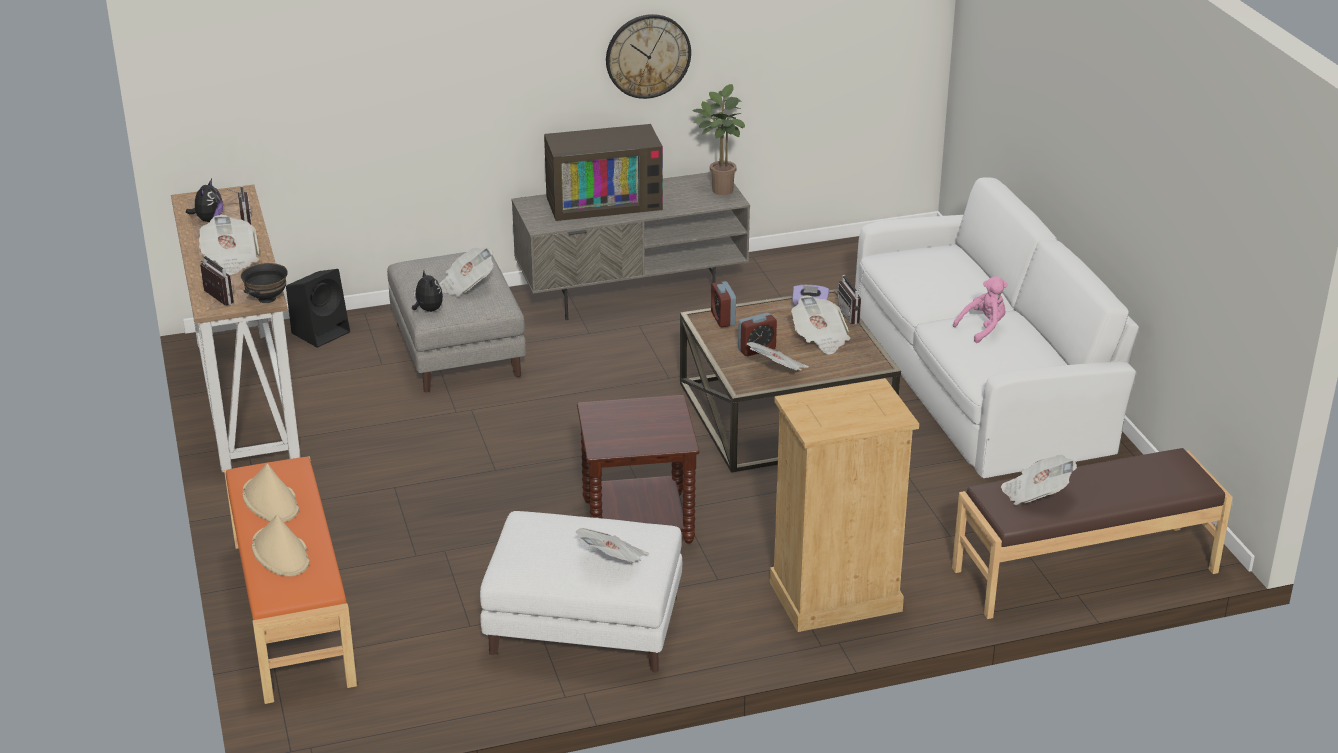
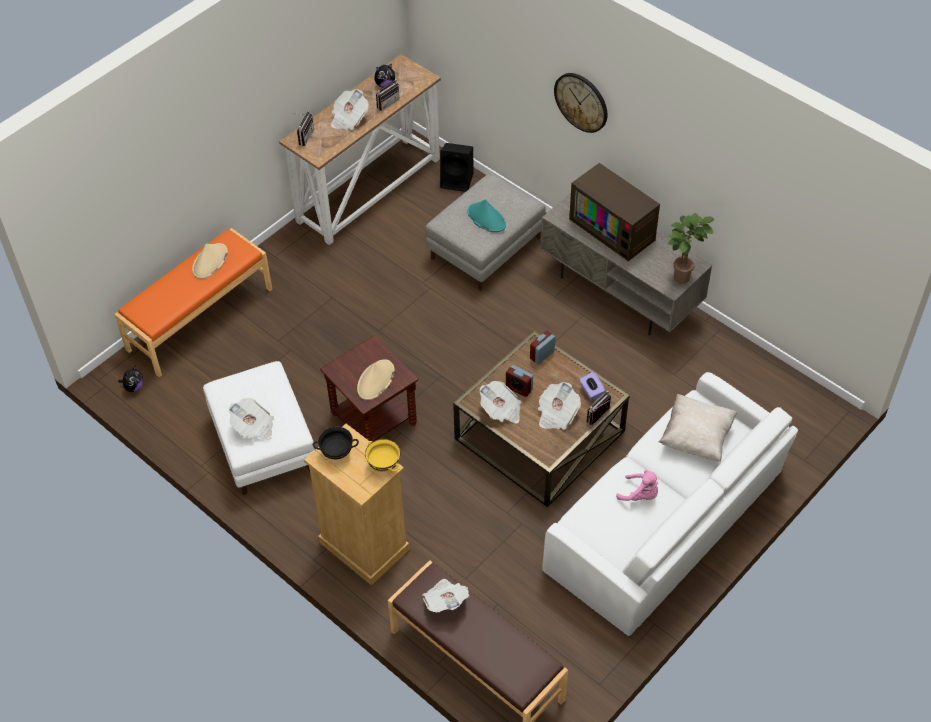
camera: 60 degrees right, 20 degrees up
black bowl [241,263,288,303] -> black bowl moved to [313,426,359,459]
beige hat [252,515,310,576] -> beige hat moved to [357,359,395,400]
plush toy [412,270,443,312] -> plush toy moved to [118,365,143,392]
newspaper [439,248,494,297] -> turquoise hat [467,200,506,232]
wall clock [606,14,691,99] -> wall clock moved to [554,73,608,133]
none -> yellow bowl [365,439,400,472]
none -> beige pillow [659,394,738,462]

